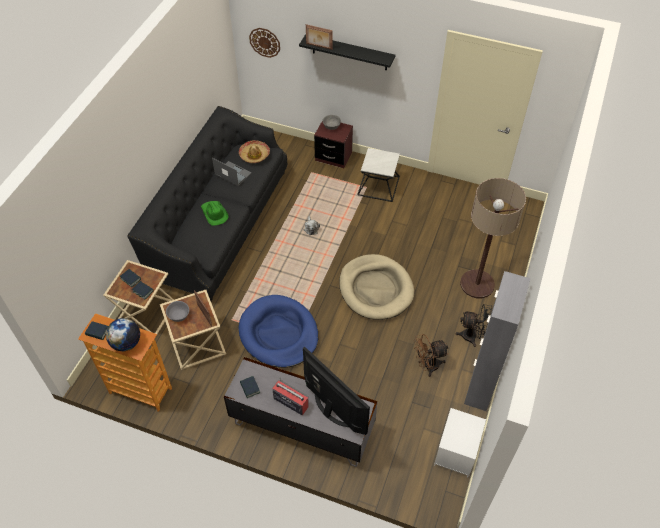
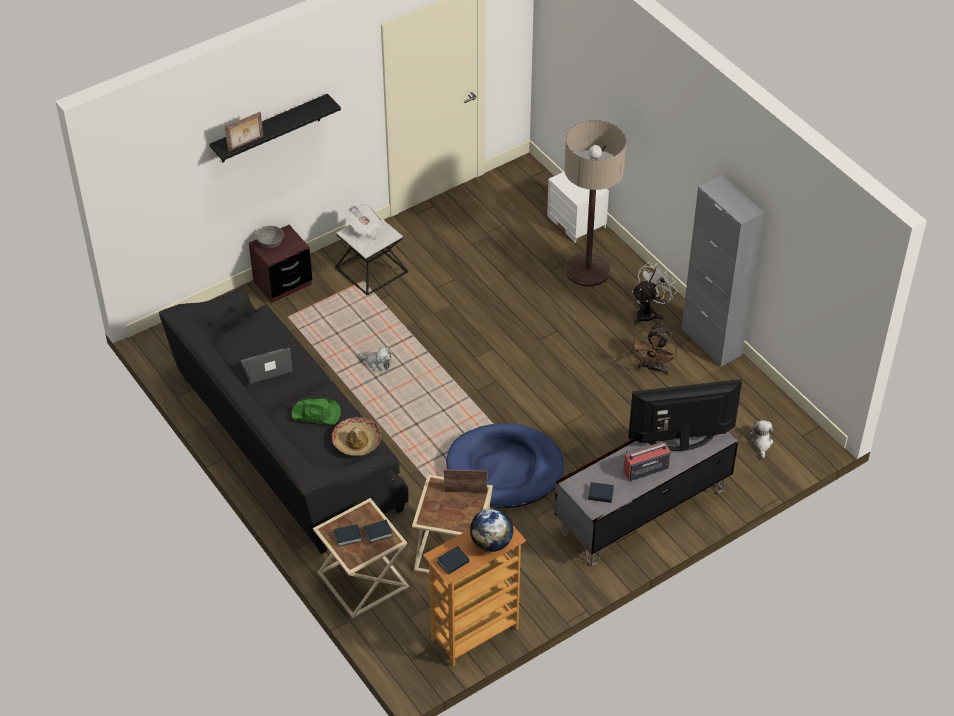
camera: 55 degrees left, 5 degrees down
grey bowl [166,301,189,322] -> none
hat [239,140,270,163] -> hat moved to [332,417,381,456]
wall clock [249,28,280,58] -> none
beige dog bed [339,254,414,320] -> none
white nightstand [434,408,486,477] -> white nightstand moved to [547,171,609,243]
black fan [456,304,492,347] -> white fan [632,262,677,325]
none -> newspaper [348,204,384,239]
none -> plush toy [749,420,773,459]

